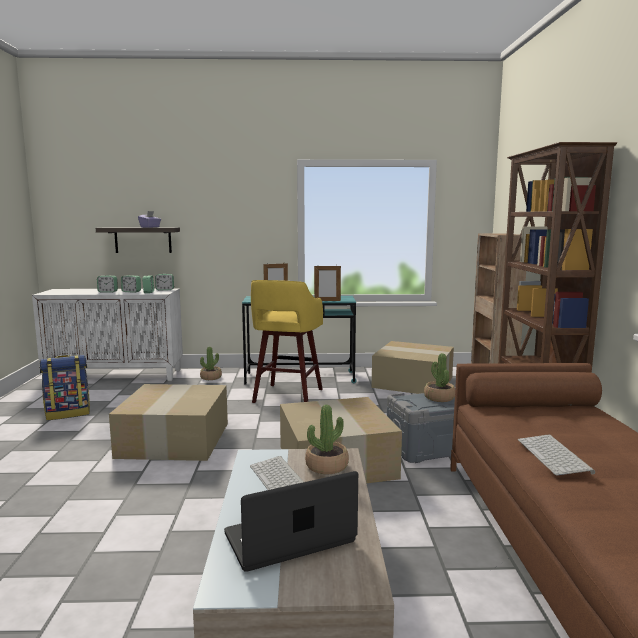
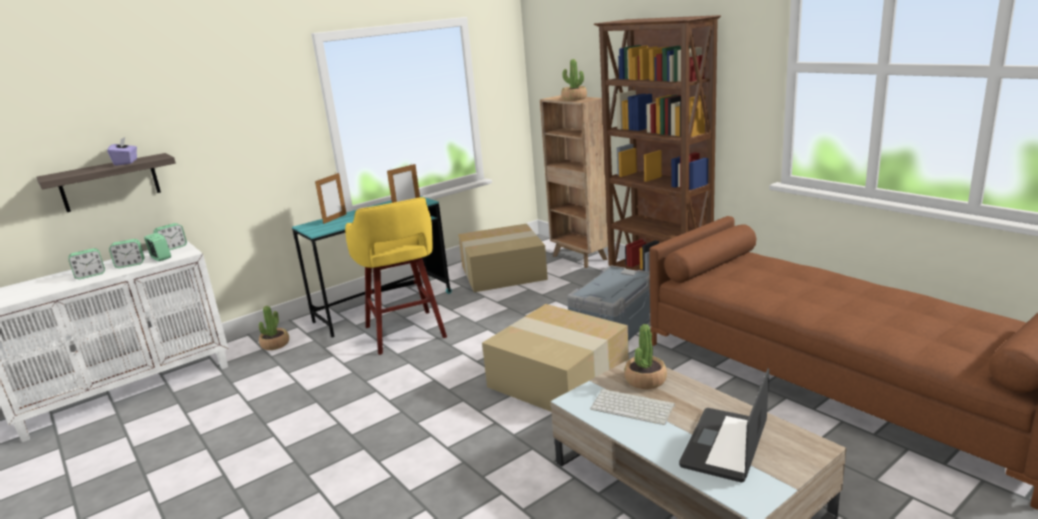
camera: 35 degrees left, 10 degrees up
backpack [40,355,90,420] -> none
cardboard box [109,384,228,461] -> none
potted plant [424,353,455,402] -> potted plant moved to [561,59,587,101]
keyboard [518,435,595,476] -> none

